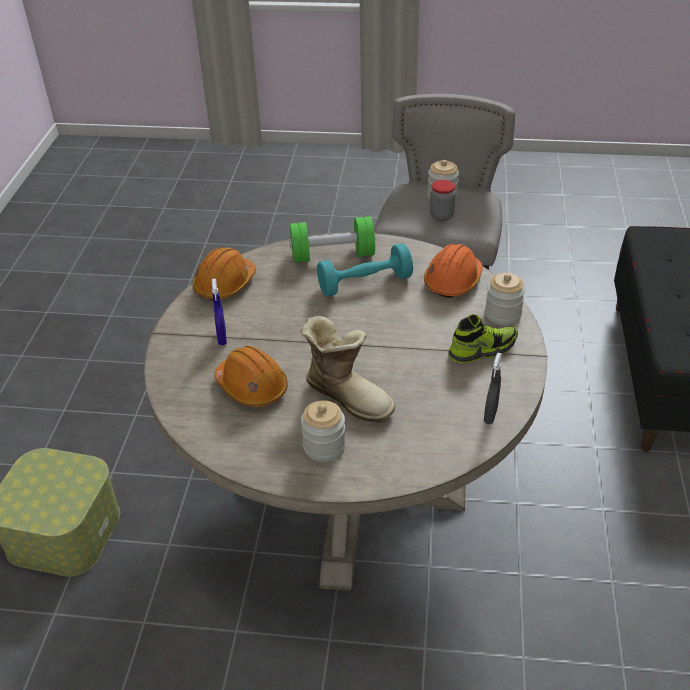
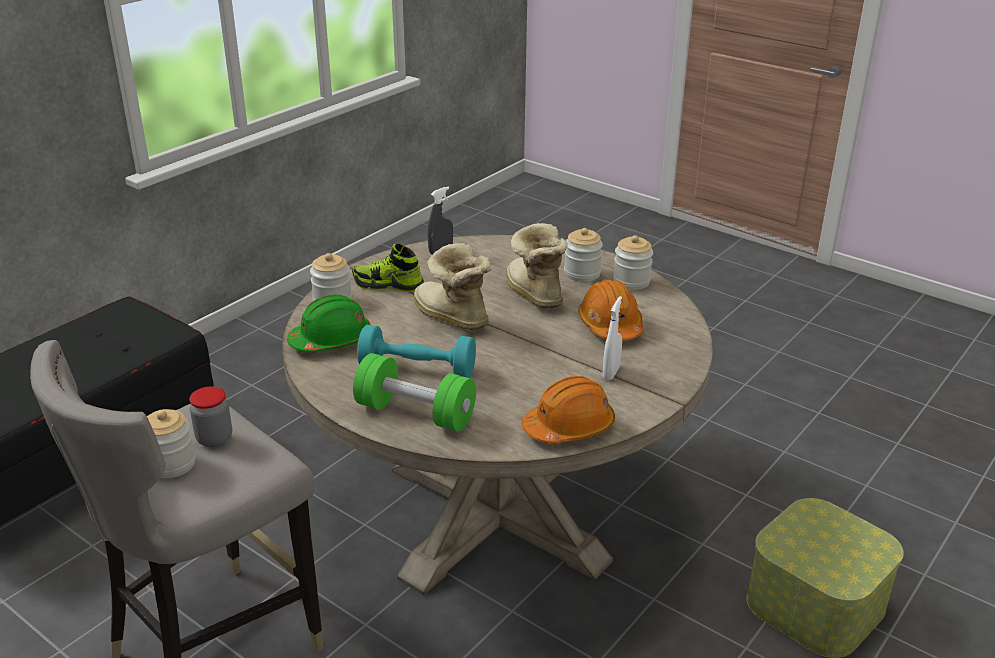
camera: 150 degrees left, 10 degrees down
blue spray bottle [212,278,227,345] -> white spray bottle [603,296,622,380]
orange hard hat [424,244,483,298] -> green hard hat [287,294,371,352]
none -> boot [414,243,491,330]
none -> jar [613,235,653,290]

